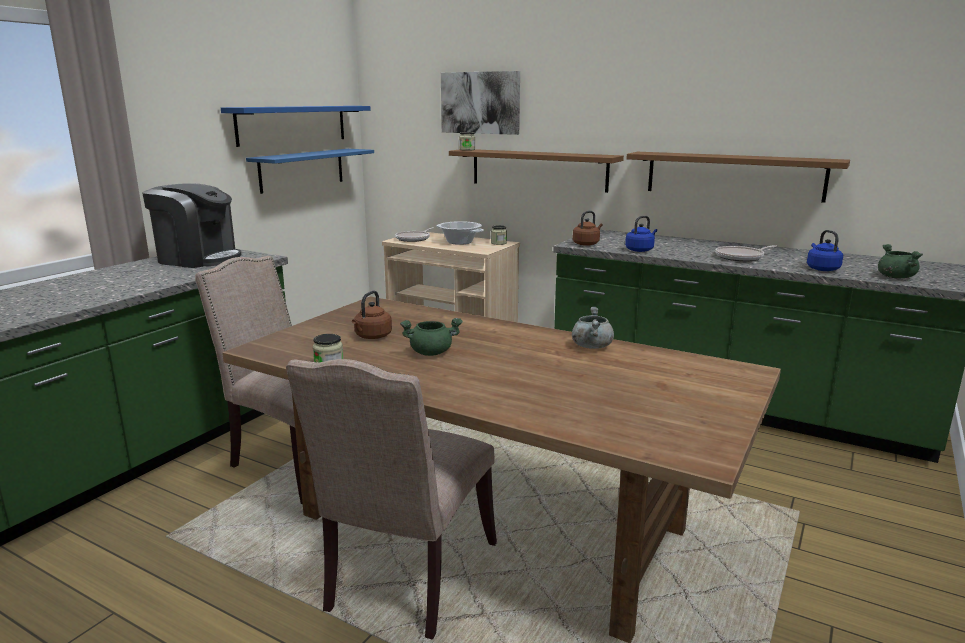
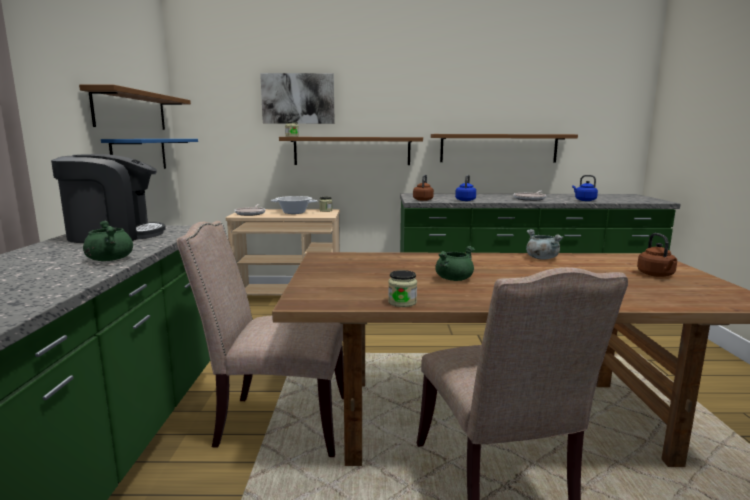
camera: 30 degrees left, 5 degrees down
blue shelf [221,106,371,147] -> brown shelf [79,84,191,130]
brown kettle [352,291,392,339] -> brown kettle moved to [637,233,677,277]
green cooking pot [878,244,923,278] -> green cooking pot moved to [83,221,133,261]

